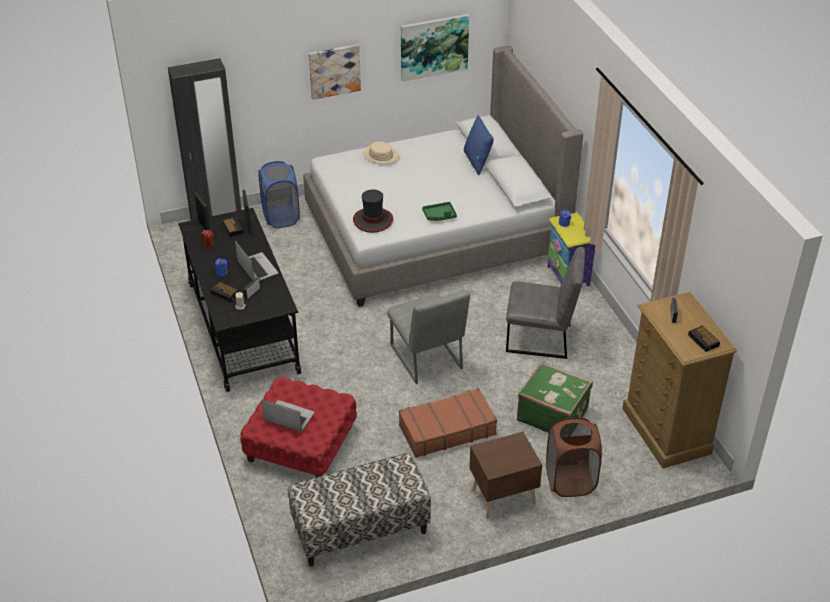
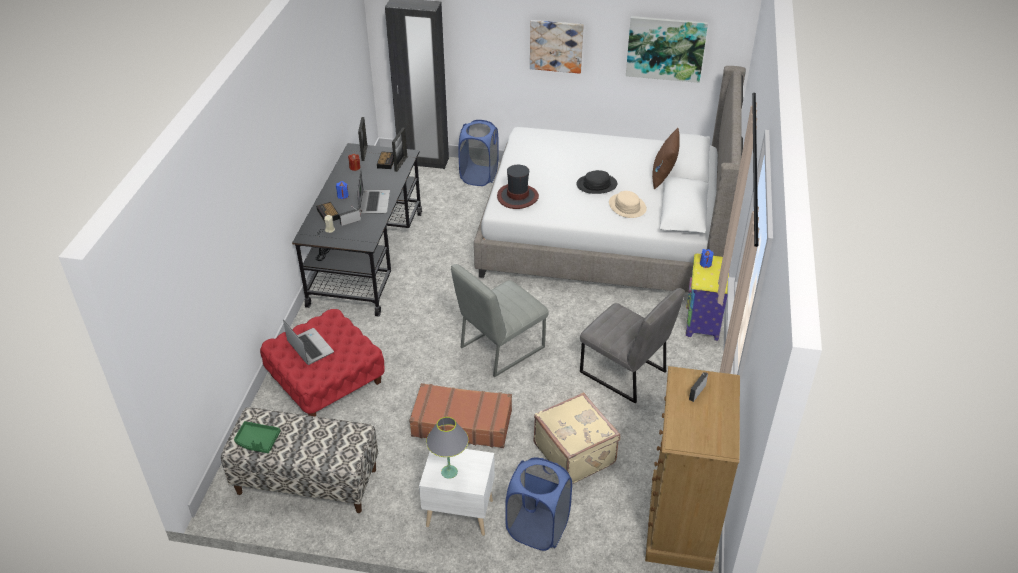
camera: 30 degrees right, 0 degrees up
beige hat [363,142,399,164] -> beige hat moved to [609,191,647,218]
grey chair [387,291,470,384] -> grey chair turned 45 degrees clockwise [451,264,549,377]
green tray [422,202,457,221] -> green tray moved to [234,421,280,453]
blue pillow [464,115,494,175] -> brown pillow [652,128,680,189]
brown nightstand [469,432,542,519] -> white nightstand [419,449,495,536]
green suitcase [517,362,593,433] -> beige suitcase [534,393,620,484]
brown laundry basket [546,417,602,497] -> blue laundry basket [505,457,572,551]
alarm clock [688,326,720,352] -> none
none -> grey table lamp [426,417,469,479]
none -> black hat [576,170,617,194]

